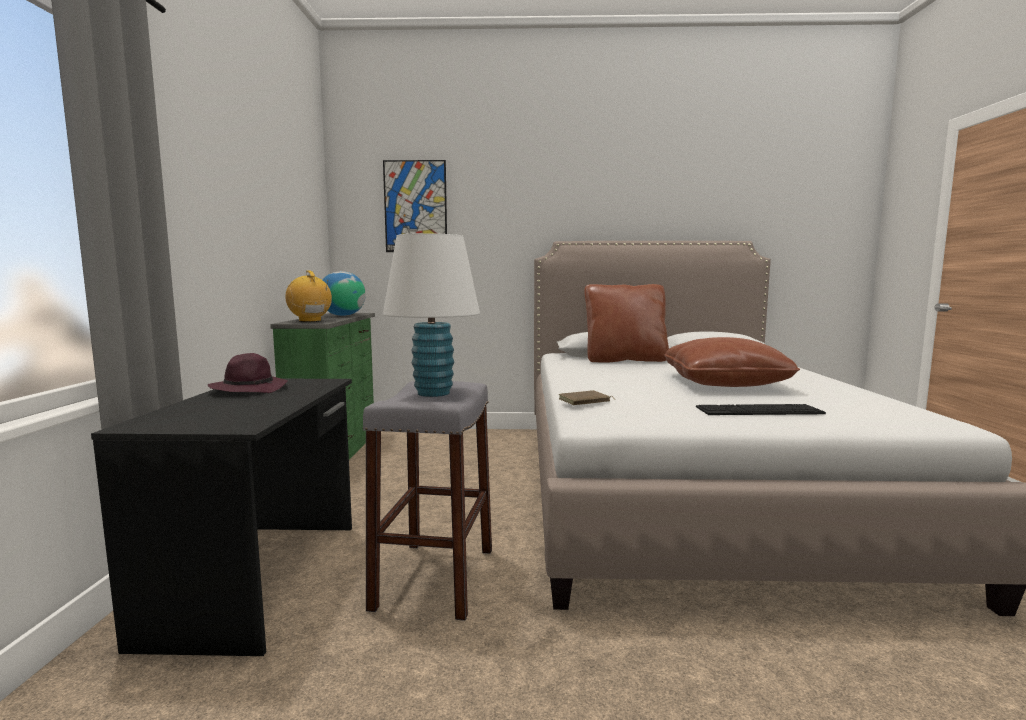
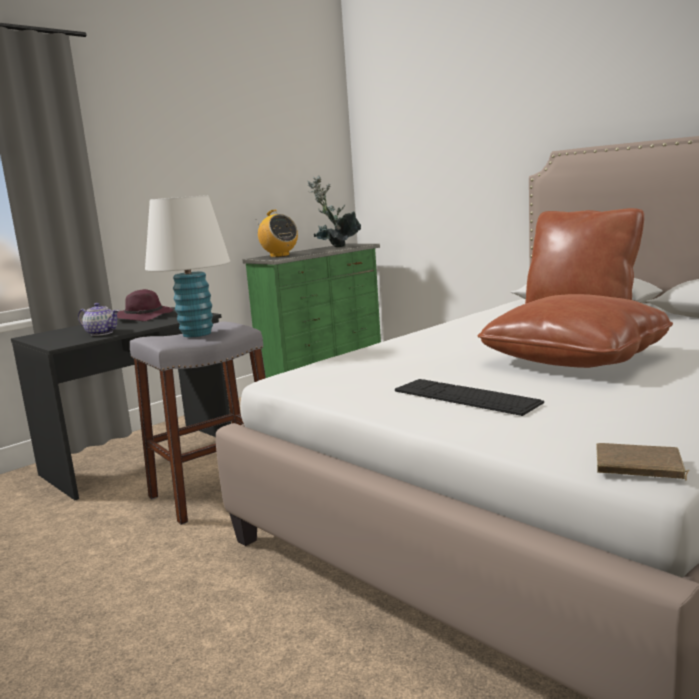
camera: 45 degrees right, 5 degrees up
radio [285,271,332,322] -> radio turned 135 degrees clockwise [257,210,298,257]
globe [323,271,366,316] -> potted plant [308,176,361,247]
picture [383,160,447,252] -> none
brown book [559,390,615,405] -> brown book moved to [596,443,689,481]
none -> teapot [78,303,119,336]

